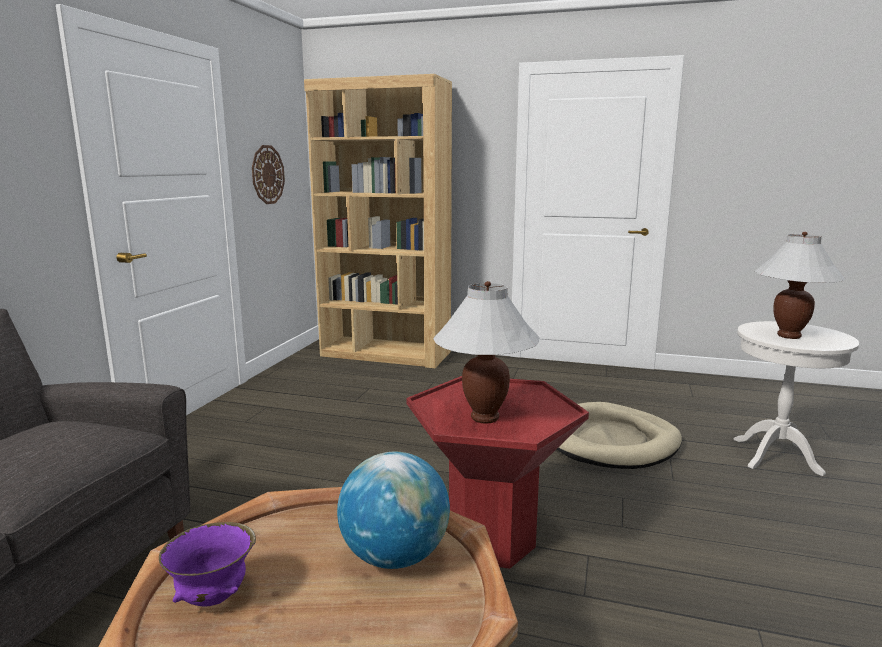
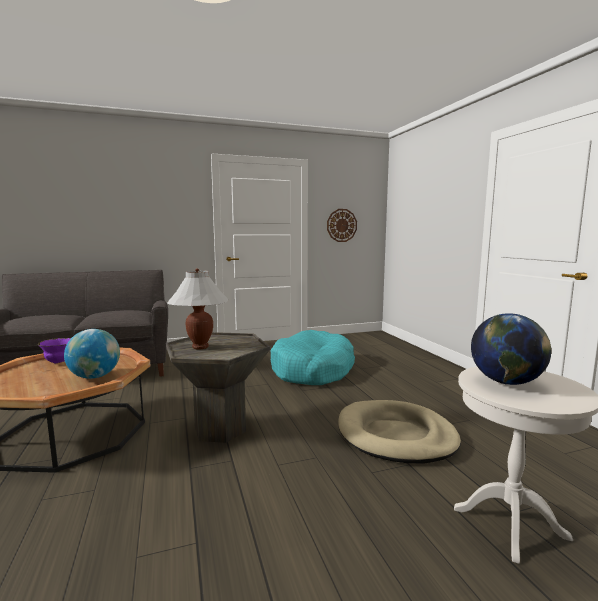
camera: 55 degrees right, 5 degrees down
brown bookcase [304,74,452,368] -> none
red side table [406,376,589,569] -> grey side table [166,332,270,443]
white table lamp [755,232,846,339] -> globe [471,313,551,385]
none -> turquoise dog bed [270,330,355,385]

